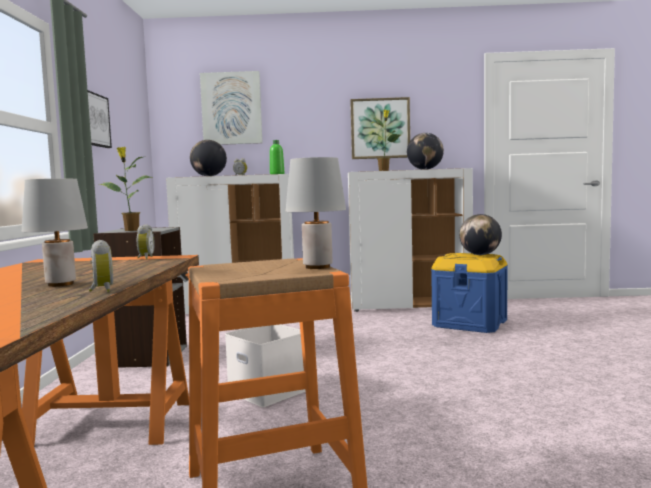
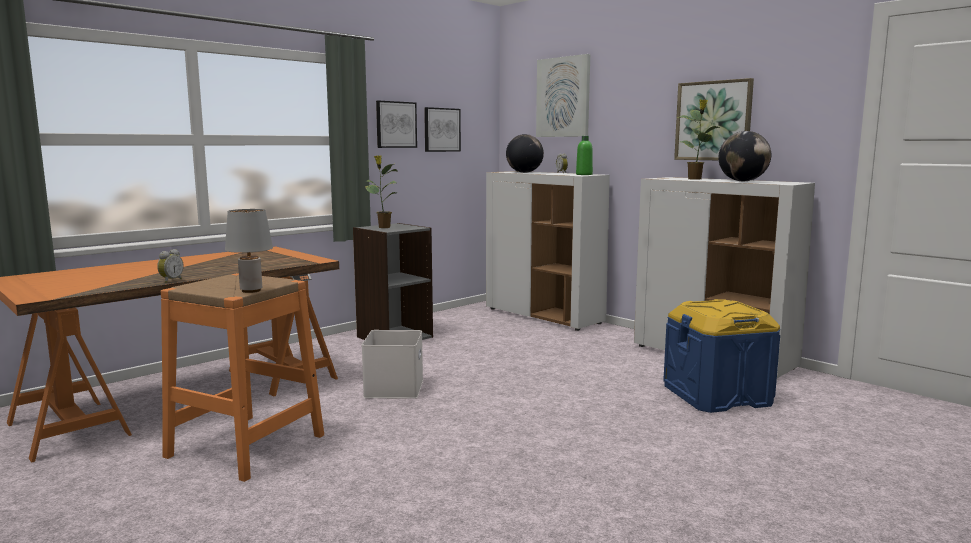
camera: 45 degrees right, 5 degrees up
grey table lamp [22,179,88,287] -> none
alarm clock [137,225,155,259] -> none
globe [459,214,502,255] -> none
none -> picture [424,107,461,152]

